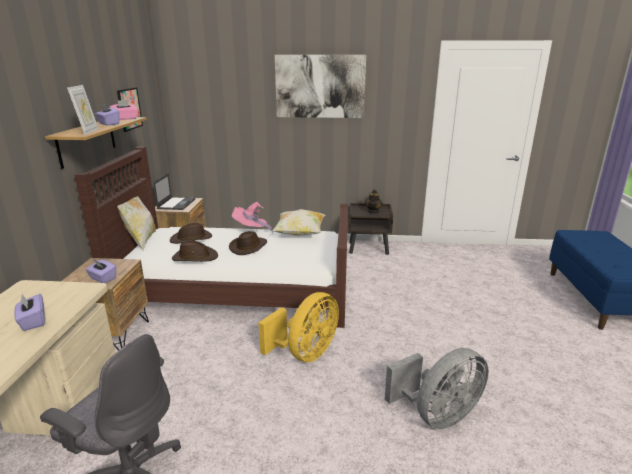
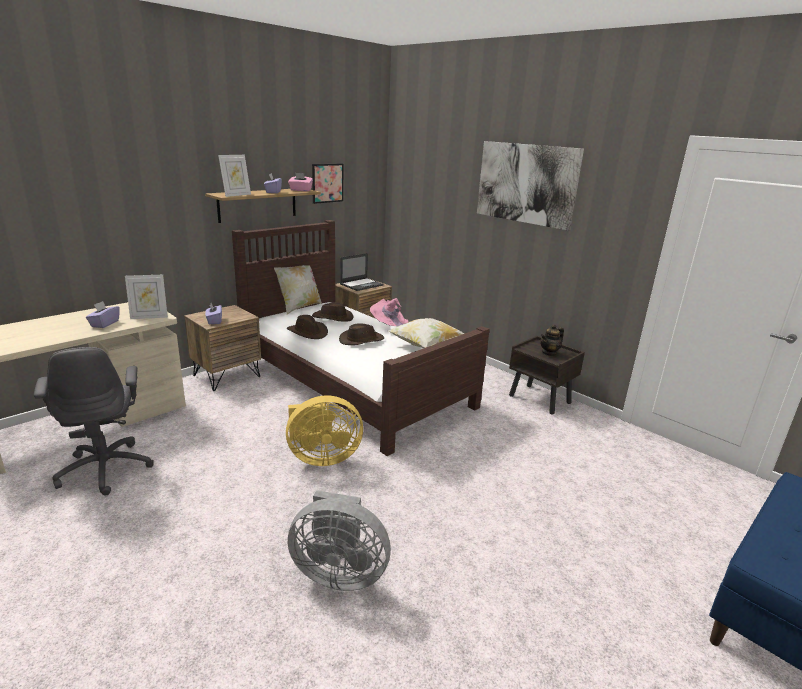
camera: 40 degrees right, 0 degrees up
none -> picture frame [125,275,168,319]

